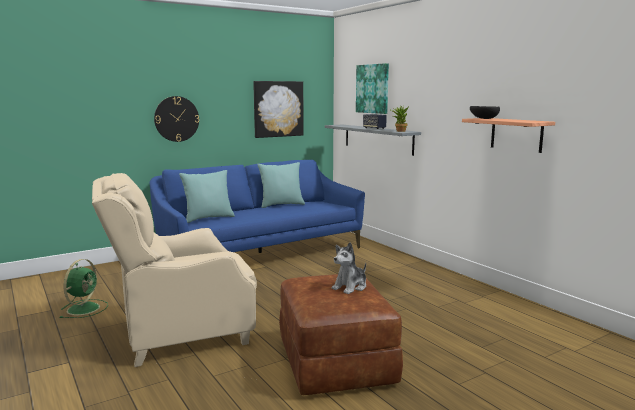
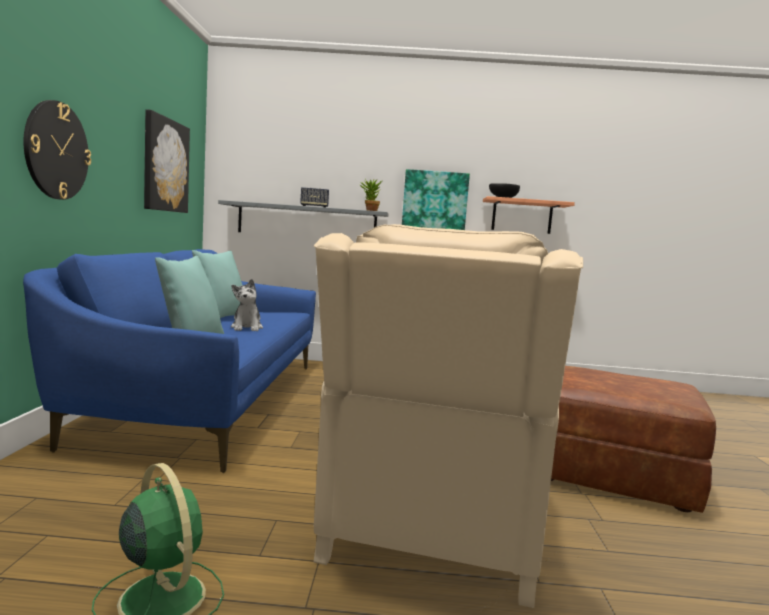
camera: 55 degrees left, 5 degrees down
plush toy [332,242,366,294] -> plush toy moved to [231,279,263,331]
picture [356,63,389,114] -> picture moved to [402,169,470,230]

